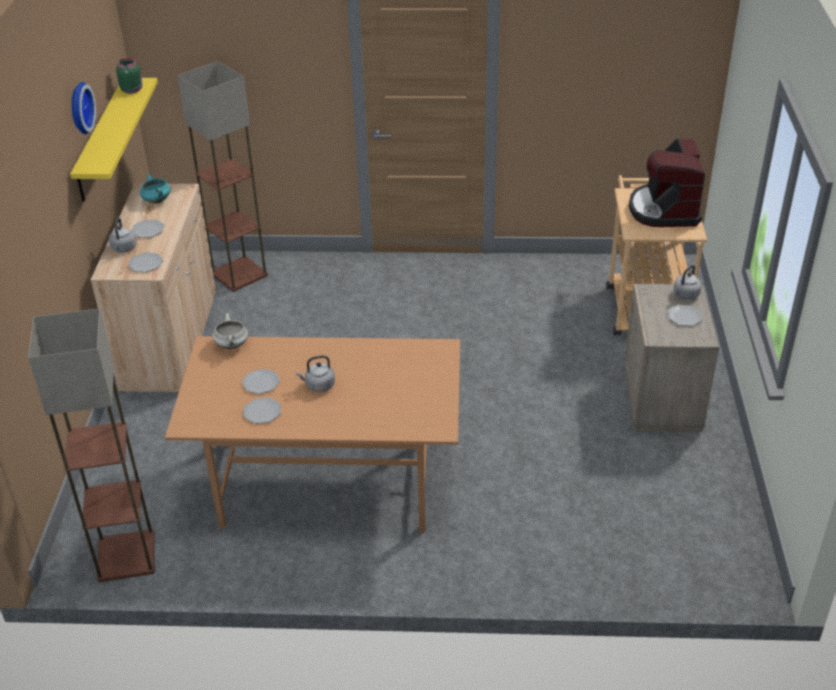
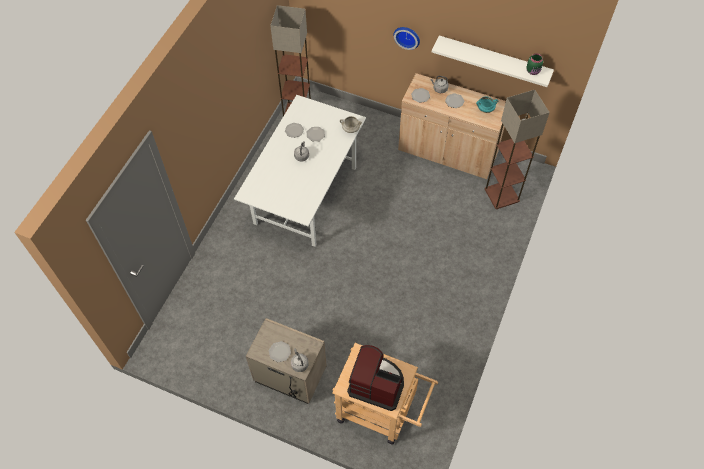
camera: 110 degrees right, 20 degrees up
yellow shelf [70,78,158,201] -> white shelf [432,36,554,87]
wall clock [72,82,96,134] -> wall clock moved to [394,27,420,50]
brown dining table [165,336,460,532] -> white dining table [234,95,366,247]

